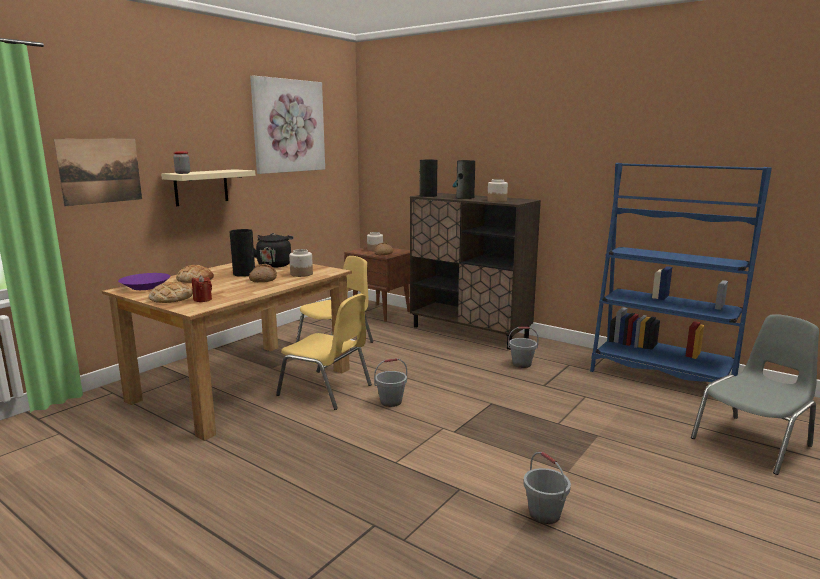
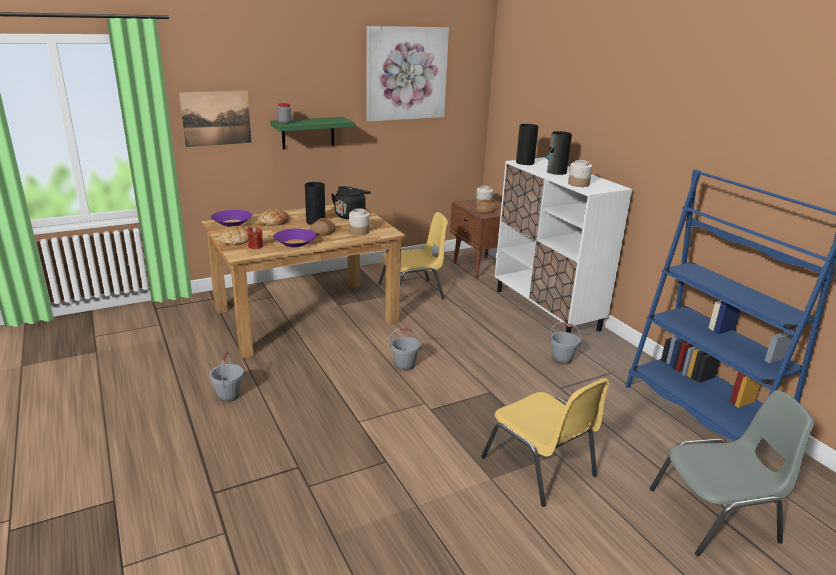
camera: 25 degrees right, 10 degrees up
beige shelf [161,169,255,206] -> green shelf [270,117,354,150]
yellow chair [276,294,372,410] -> yellow chair moved to [481,378,610,507]
brown cabinet [410,193,541,350] -> white cabinet [495,157,632,333]
grey bucket [523,452,571,524] -> grey bucket moved to [210,352,244,402]
none -> purple bowl [273,229,317,247]

